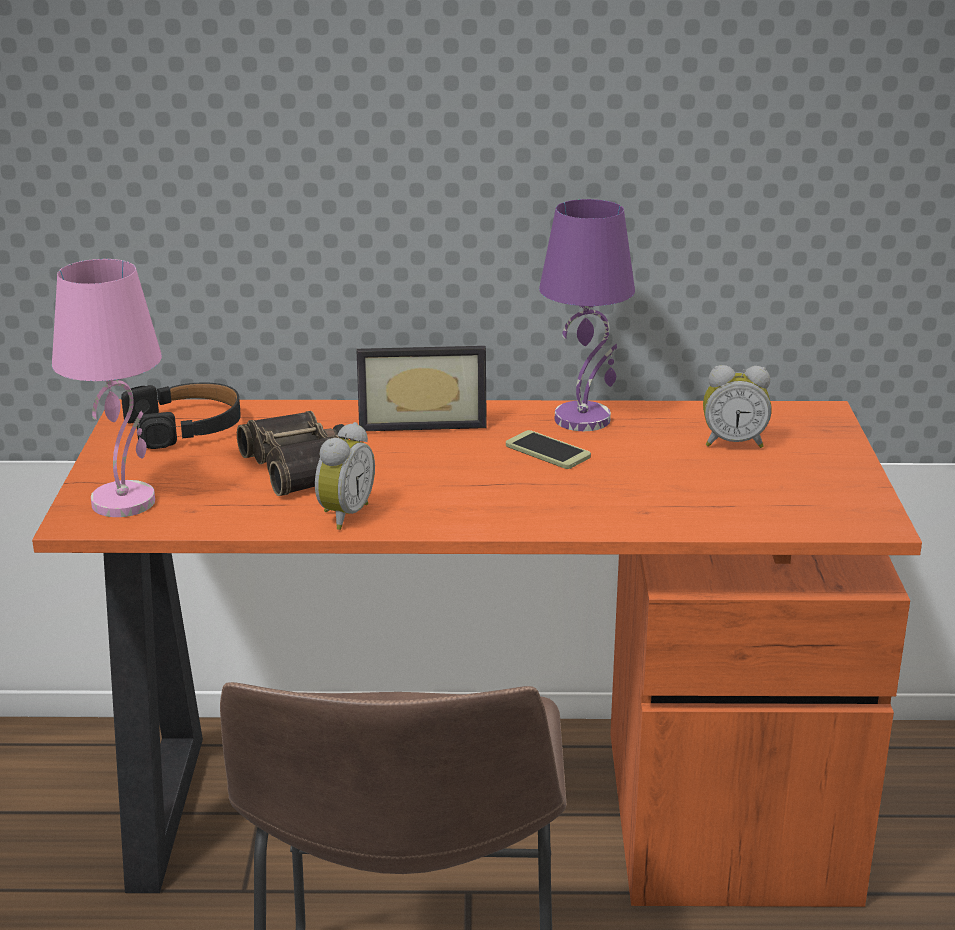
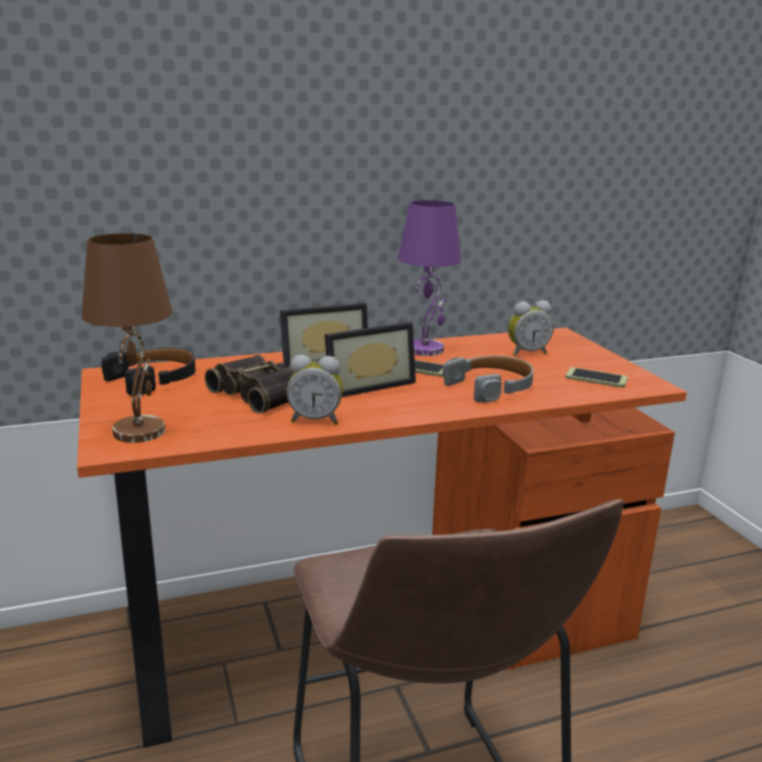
camera: 20 degrees left, 5 degrees down
pink table lamp [52,259,162,517] -> brown table lamp [82,233,173,443]
alarm clock [315,422,375,530] -> alarm clock turned 90 degrees clockwise [287,355,343,425]
none -> picture frame [325,322,416,397]
none -> grey headphones [442,356,534,402]
none -> phone [565,367,628,388]

